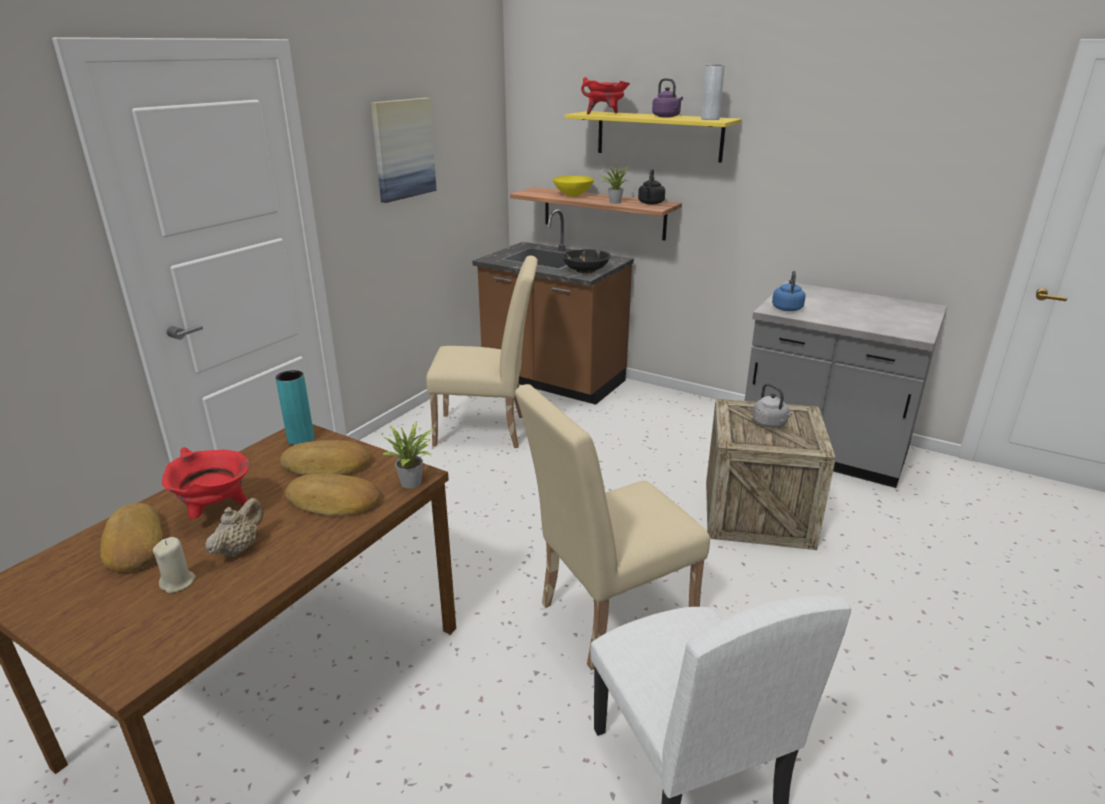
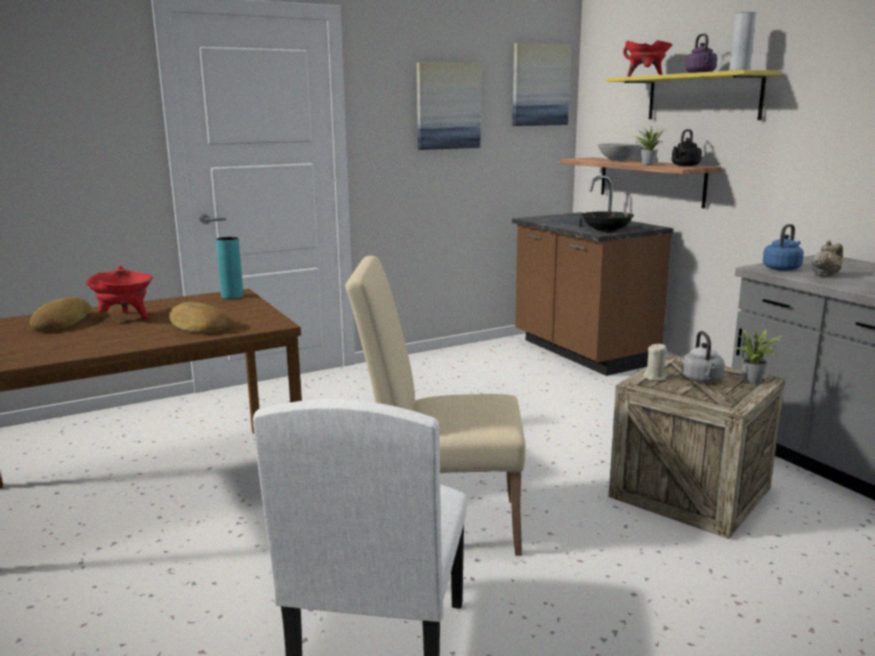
camera: 30 degrees right, 10 degrees down
beige candle [153,537,196,593] -> beige candle moved to [643,343,666,381]
beige teapot [205,498,264,557] -> beige teapot moved to [811,240,843,277]
bread [280,440,371,475] -> none
potted plant [382,423,435,488] -> potted plant moved to [734,328,782,384]
beige chair [426,256,538,448] -> none
yellow bowl [553,176,594,196] -> grey bowl [598,143,641,161]
none -> picture [512,43,571,126]

